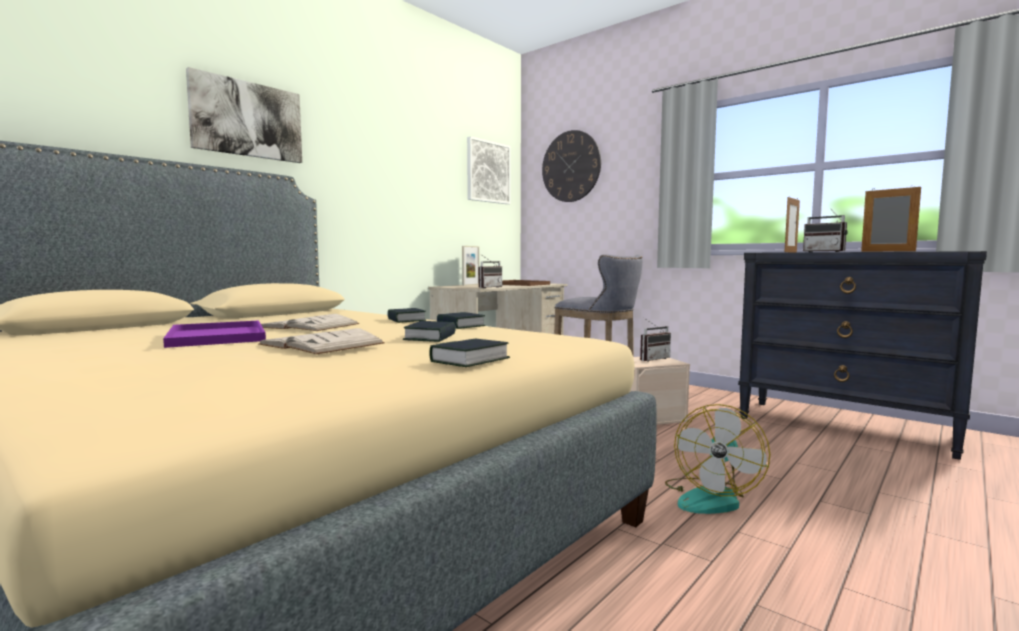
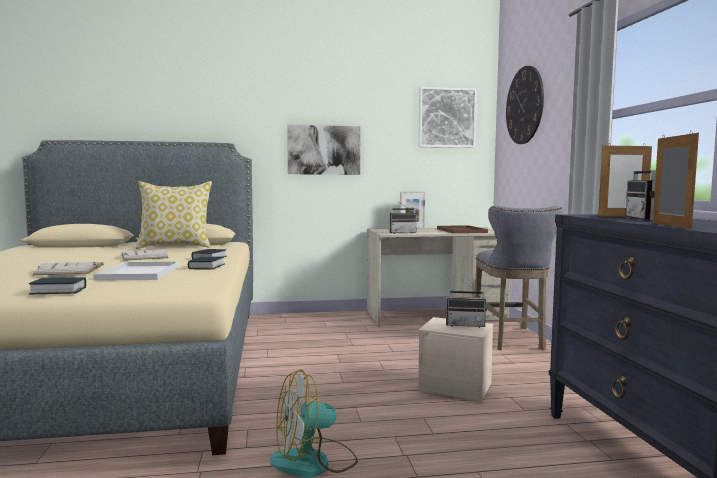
camera: 40 degrees right, 0 degrees up
purple tray [163,320,266,348] -> none
picture [186,67,302,163] -> picture moved to [287,125,360,175]
book [403,321,456,342] -> white tray [94,262,179,281]
none -> pillow [136,181,212,249]

